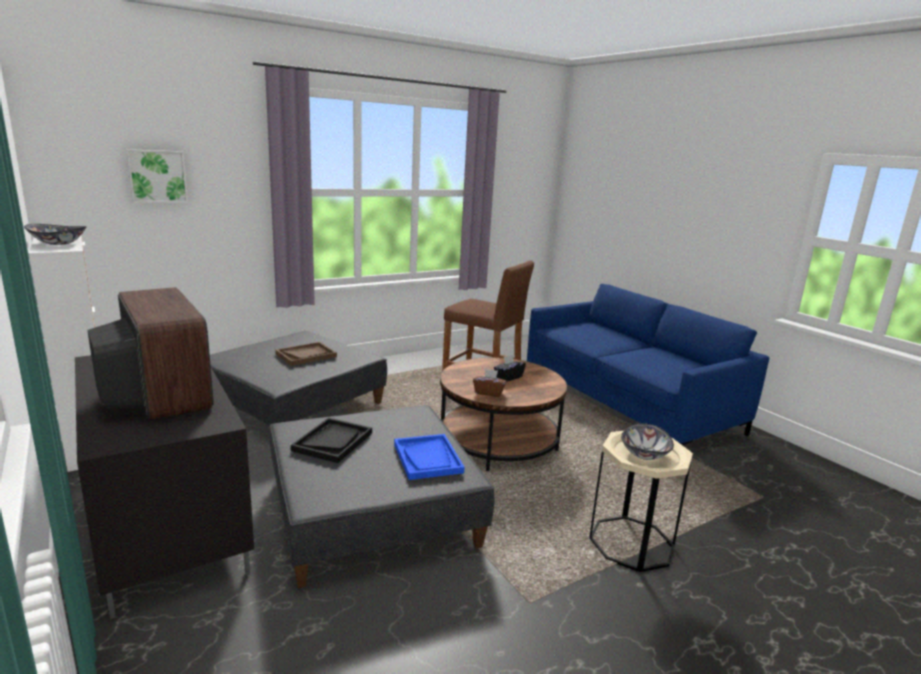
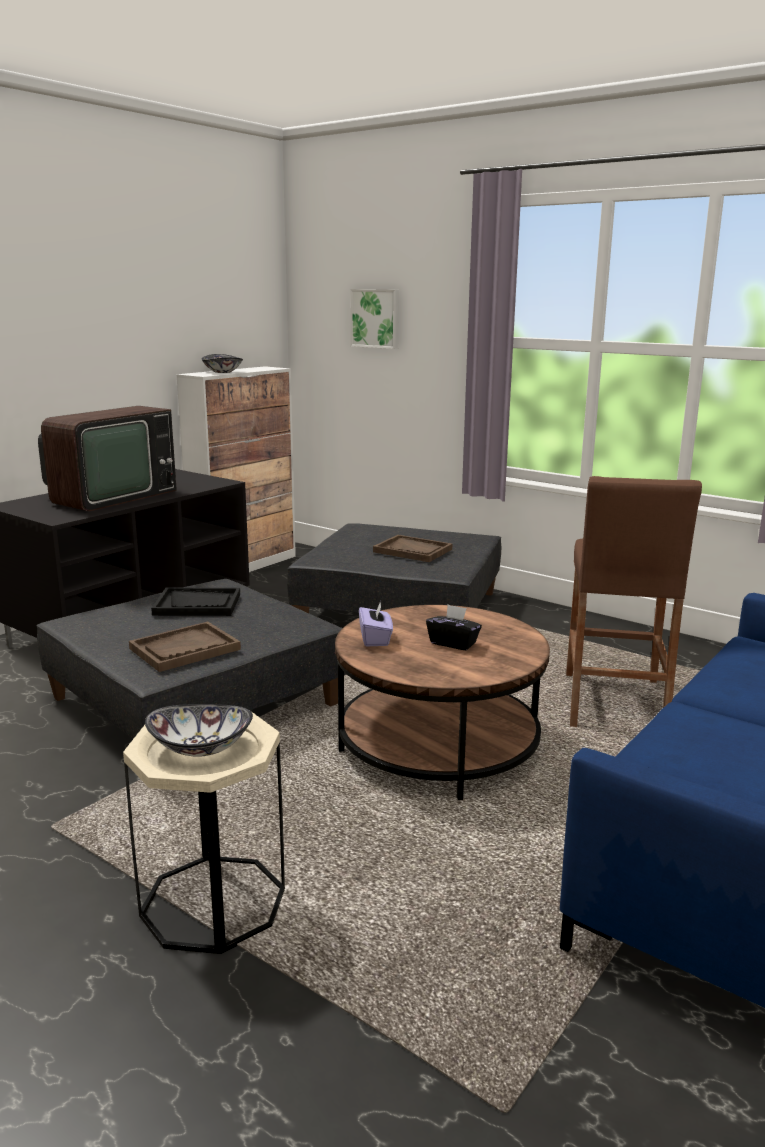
camera: 70 degrees right, 0 degrees up
blue tray [394,434,465,480] -> brown tray [129,622,241,672]
brown tissue box [473,369,506,397] -> purple tissue box [359,601,393,647]

